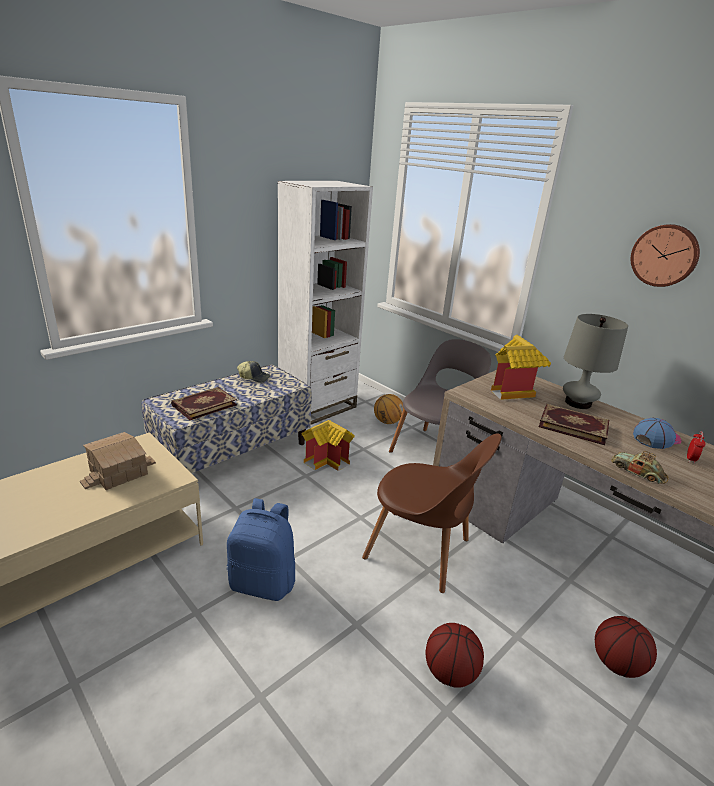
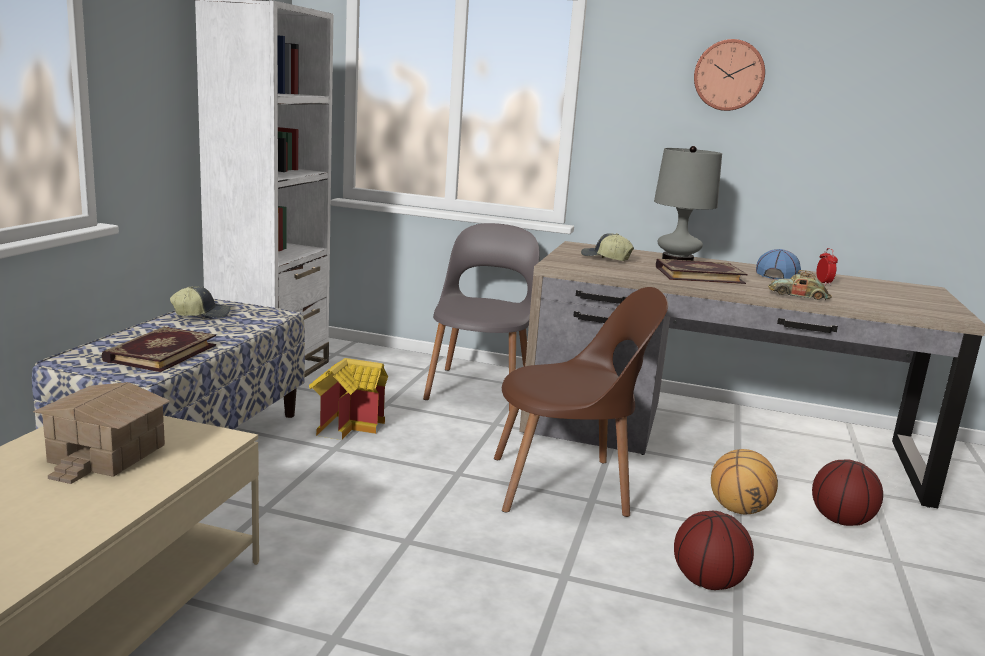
camera: 30 degrees left, 10 degrees down
blue backpack [227,498,295,601] -> none
basketball [374,394,404,424] -> basketball moved to [711,449,778,514]
toy house [491,335,551,400] -> cap [581,233,634,261]

